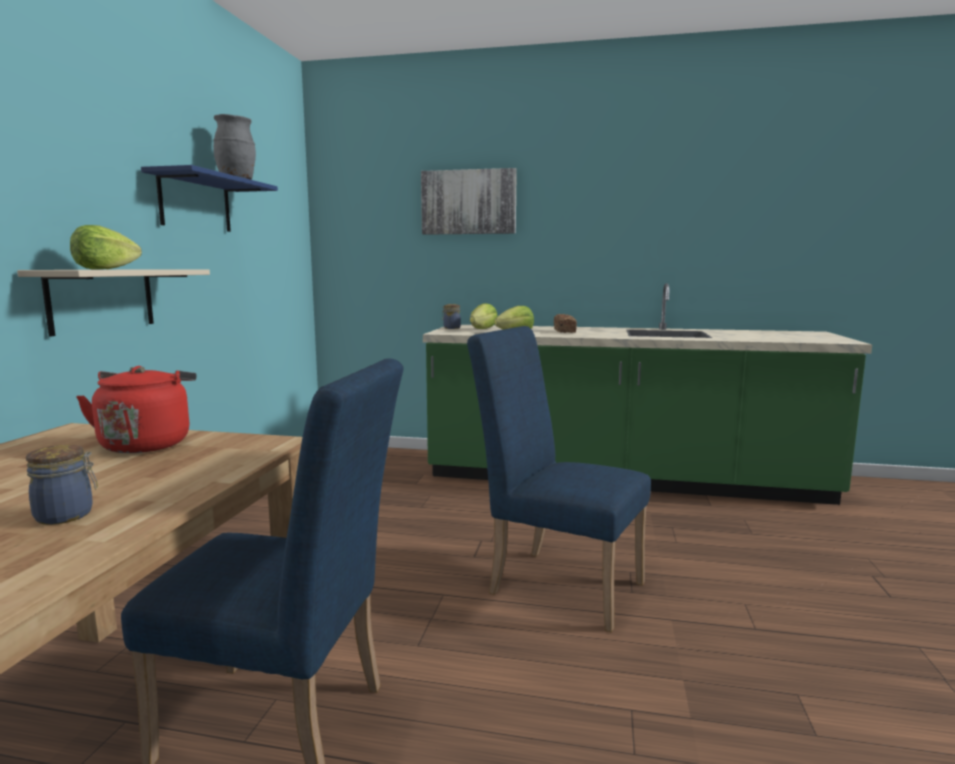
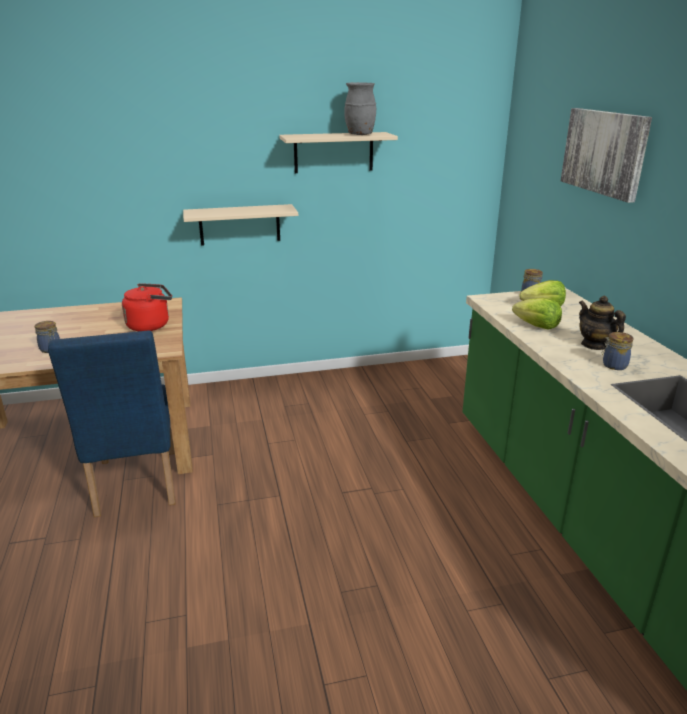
camera: 65 degrees right, 15 degrees up
lettuce [70,225,142,269] -> none
blue shelf [141,165,278,232] -> beige shelf [279,132,398,173]
blue chair [467,326,651,633] -> none
bread [554,314,577,333] -> teapot [579,296,626,350]
none -> jar [601,332,634,370]

